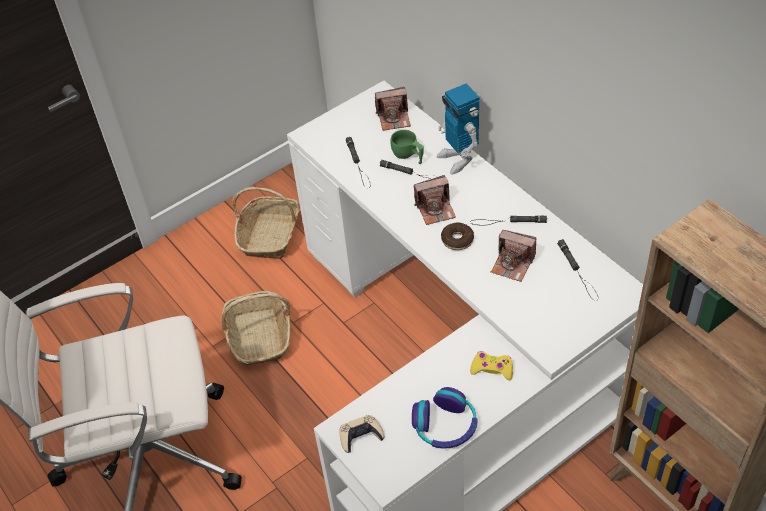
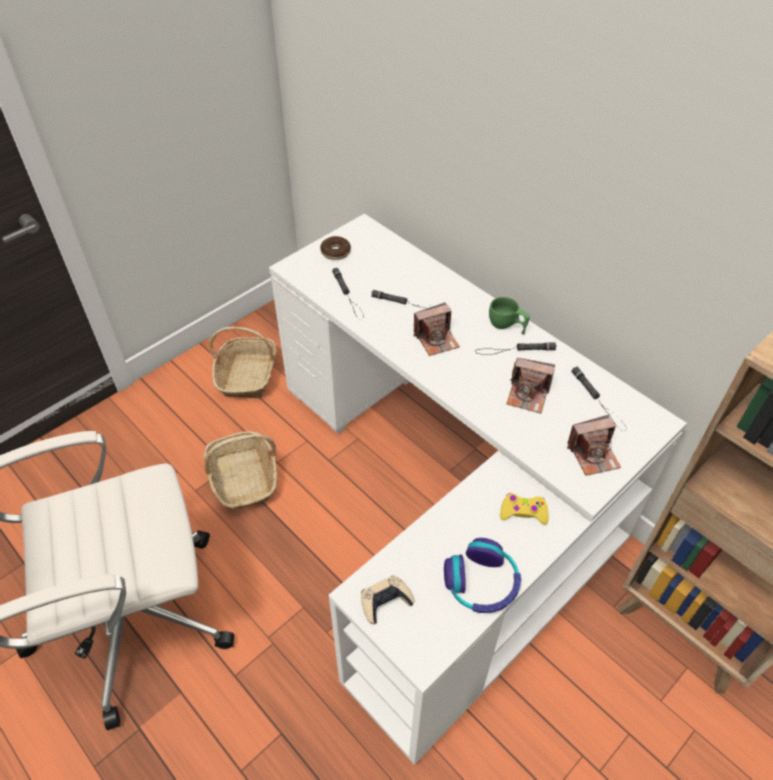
camera: 10 degrees left, 0 degrees up
camera [375,87,411,131] -> camera moved to [567,415,621,476]
green cup [391,130,424,164] -> green cup moved to [489,297,530,335]
toy robot [436,83,479,175] -> none
donut [441,223,474,250] -> donut moved to [320,236,351,260]

